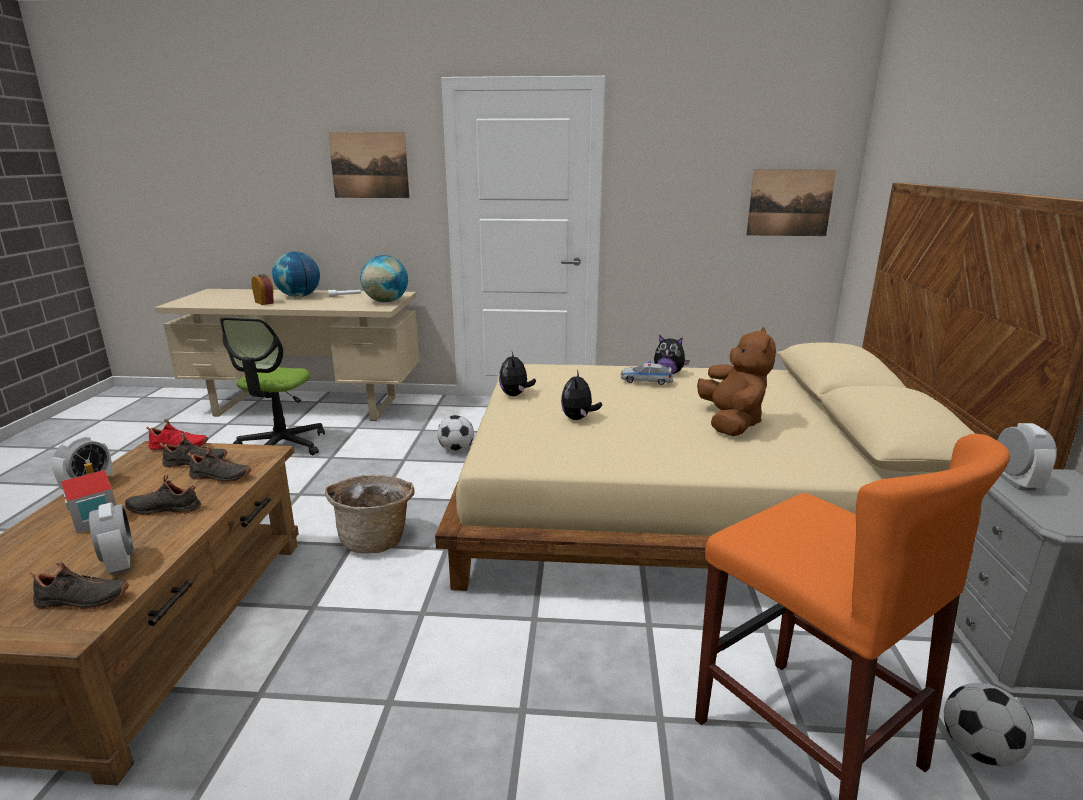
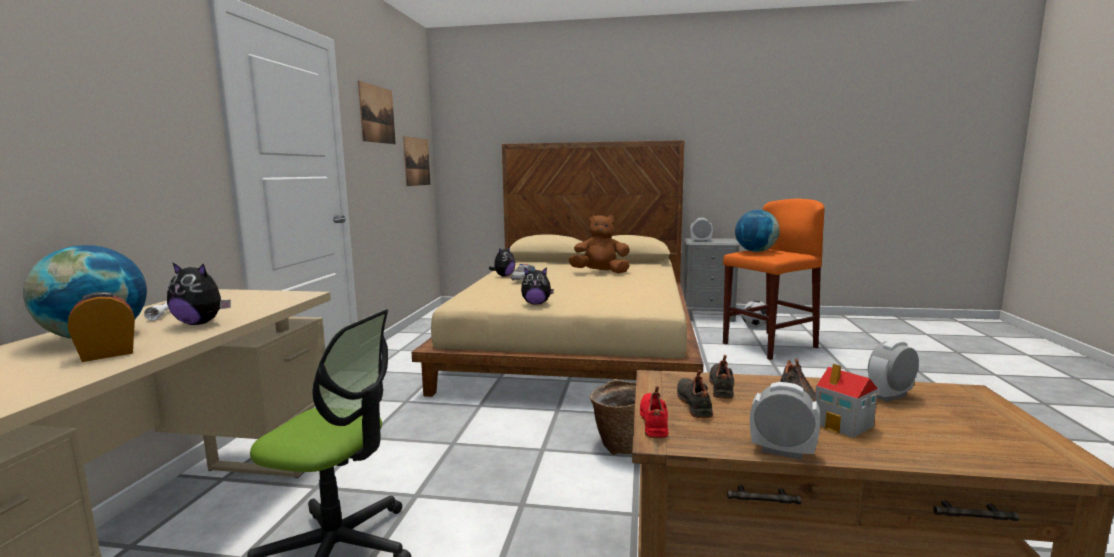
camera: 85 degrees left, 10 degrees down
black shoe [29,561,129,610] -> none
picture [328,132,410,198] -> picture moved to [358,81,396,144]
globe [360,255,408,303] -> globe moved to [735,210,780,252]
football [437,415,474,452] -> none
plush toy [561,370,602,420] -> plush toy moved to [167,262,231,325]

